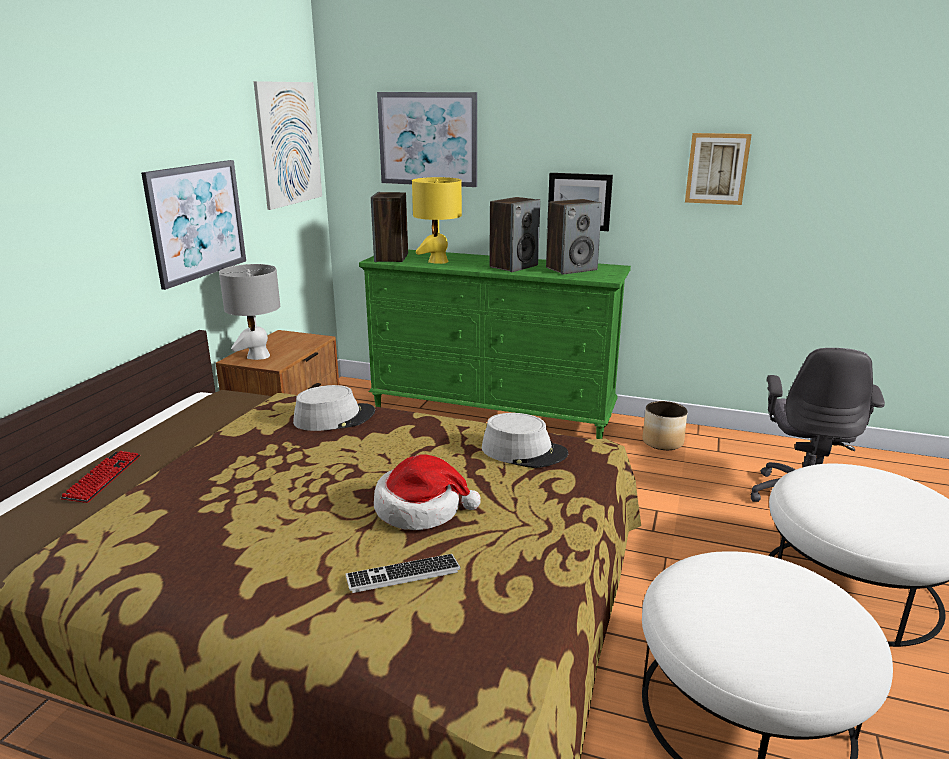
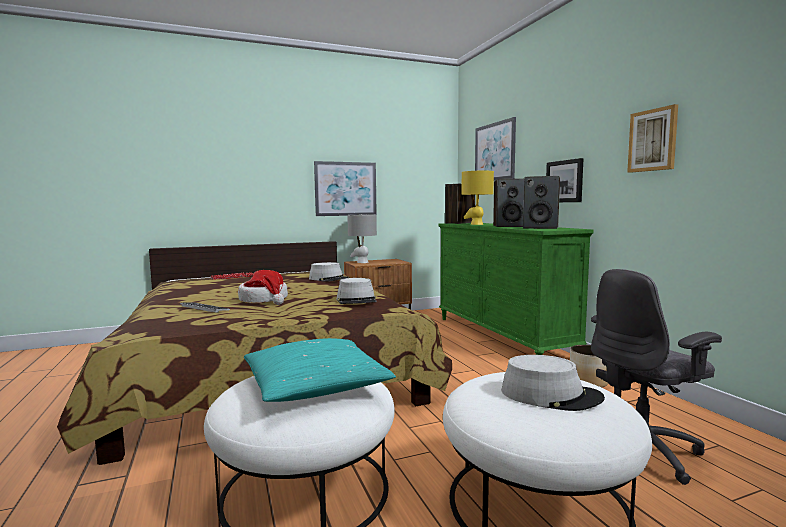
camera: 50 degrees right, 15 degrees down
picture [254,81,322,210] -> none
none -> turquoise pillow [244,338,396,402]
none -> grey hat [502,355,605,411]

